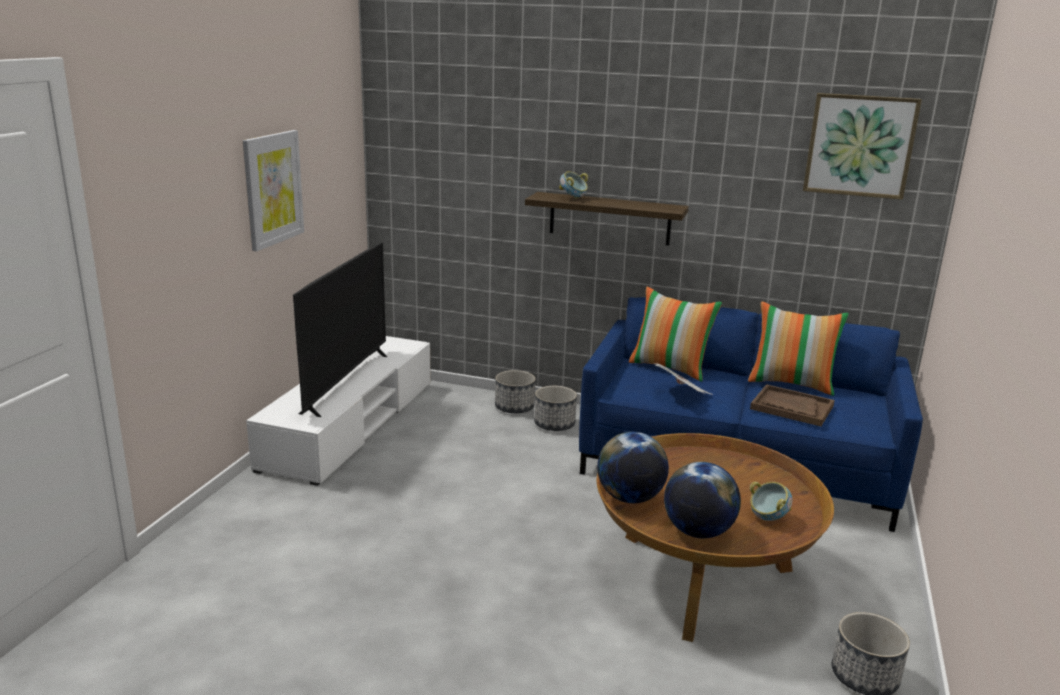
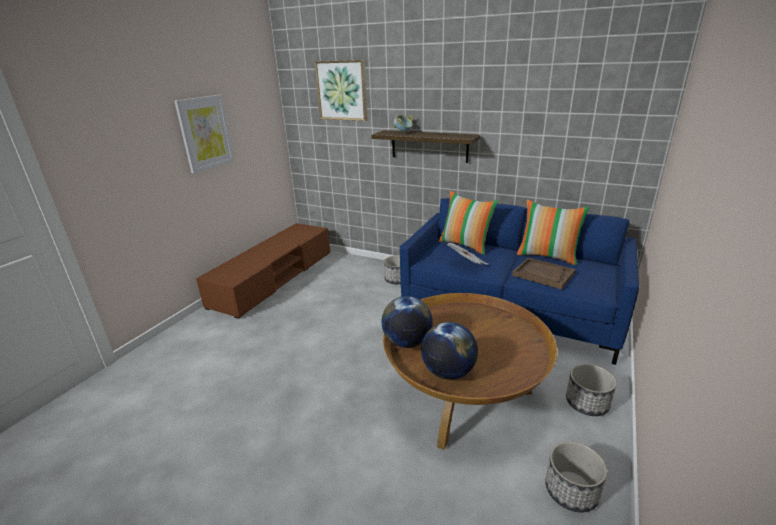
camera: 10 degrees right, 5 degrees up
white tv stand [246,336,430,486] -> brown tv stand [196,223,330,319]
television [293,242,387,417] -> none
planter [495,370,536,413] -> planter moved to [566,364,616,416]
bowl [750,482,793,521] -> none
picture [803,93,922,200] -> picture moved to [314,60,368,121]

